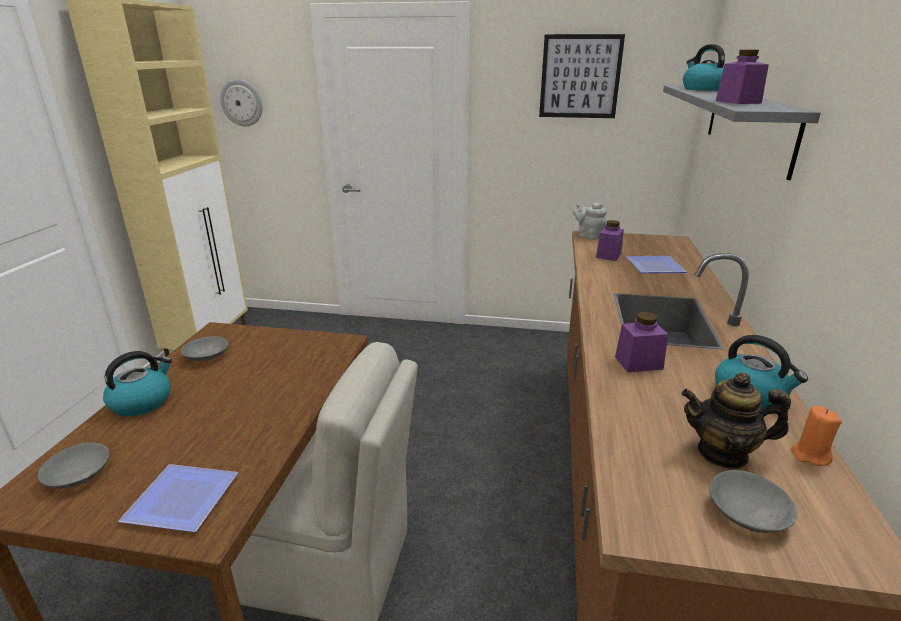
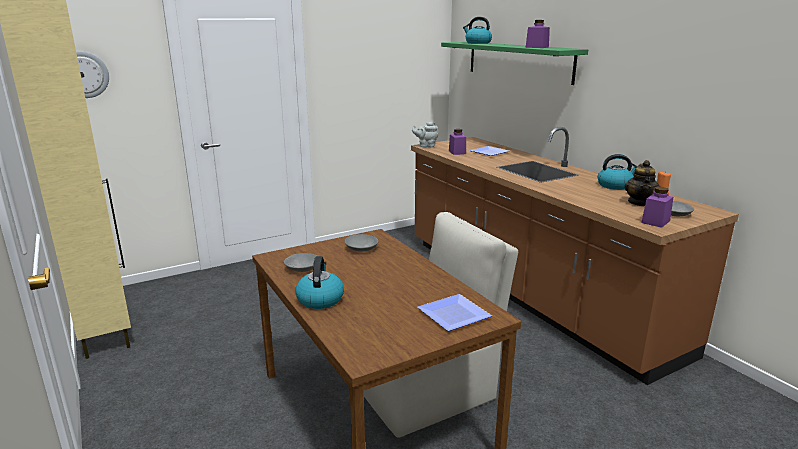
camera: 40 degrees left, 5 degrees down
grey bowl [38,442,109,489] -> grey bowl moved to [345,234,378,252]
picture [539,34,625,118] -> none
purple jar [615,312,668,372] -> purple jar moved to [641,187,673,228]
grey shelf [663,85,821,180] -> green shelf [441,42,588,85]
teapot [681,373,791,469] -> teapot turned 45 degrees counterclockwise [624,160,660,207]

